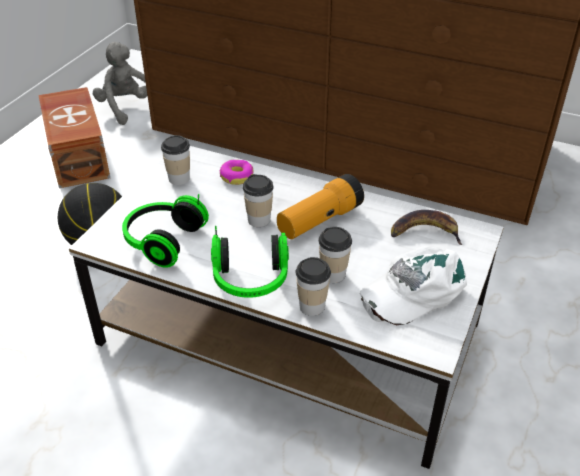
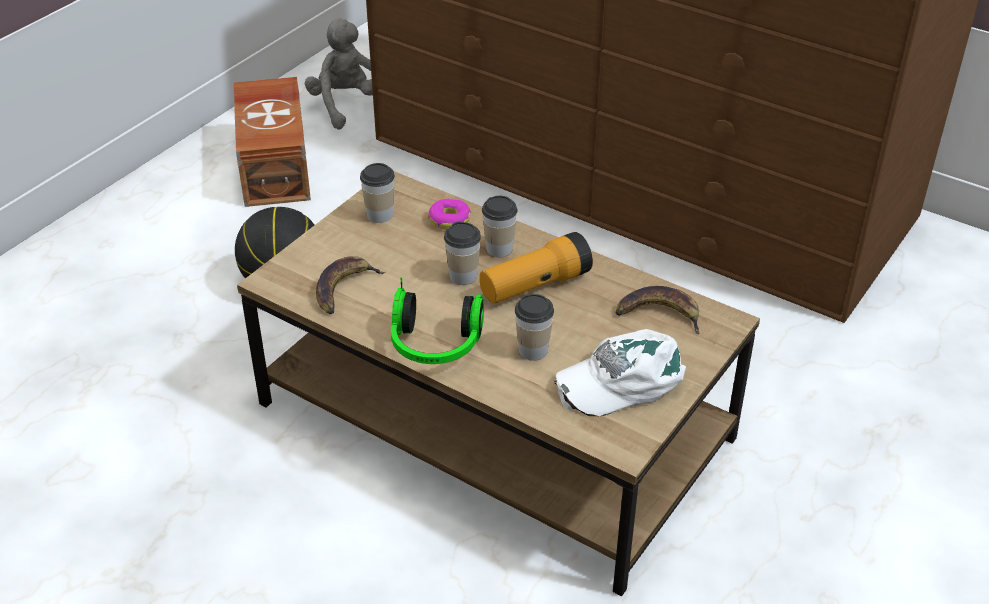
camera: 10 degrees right, 0 degrees up
white coffee table [69,146,504,469] -> brown coffee table [237,171,760,596]
headphones [122,194,209,268] -> banana [316,256,386,314]
cup [296,257,331,316] -> cup moved to [482,196,518,257]

